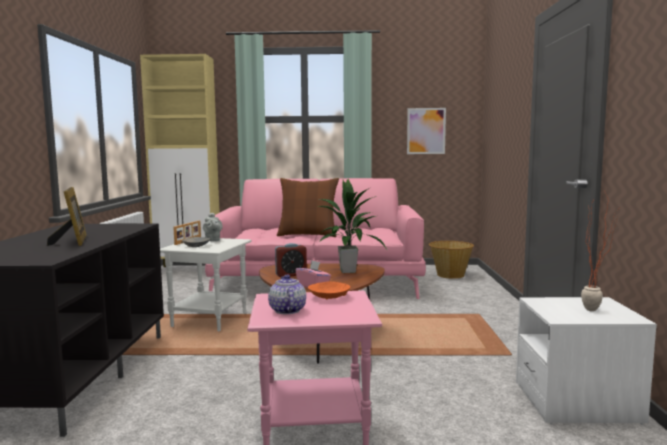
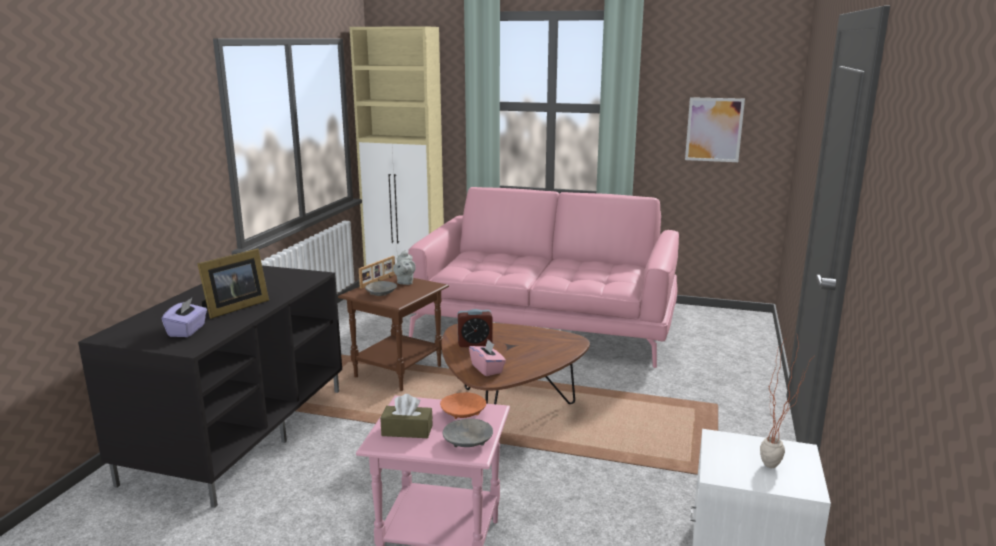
camera: 15 degrees right, 10 degrees up
picture frame [47,187,87,246] -> picture frame turned 45 degrees clockwise [197,249,269,319]
white side table [160,238,252,331] -> brown side table [338,274,449,391]
teapot [268,275,306,314] -> brown tissue box [380,394,433,438]
brown pillow [277,178,339,237] -> none
potted plant [318,179,388,273] -> none
basket [429,241,474,279] -> none
none -> purple tissue box [162,298,207,337]
none -> grey bowl [443,419,493,447]

